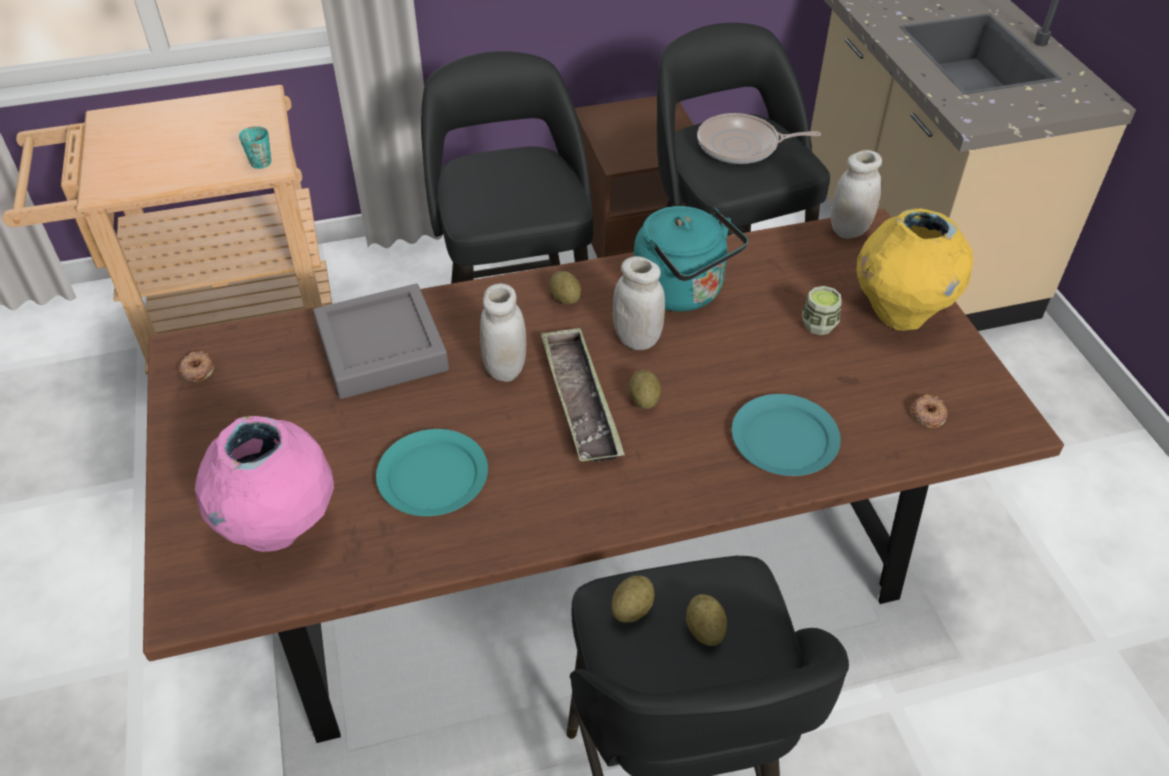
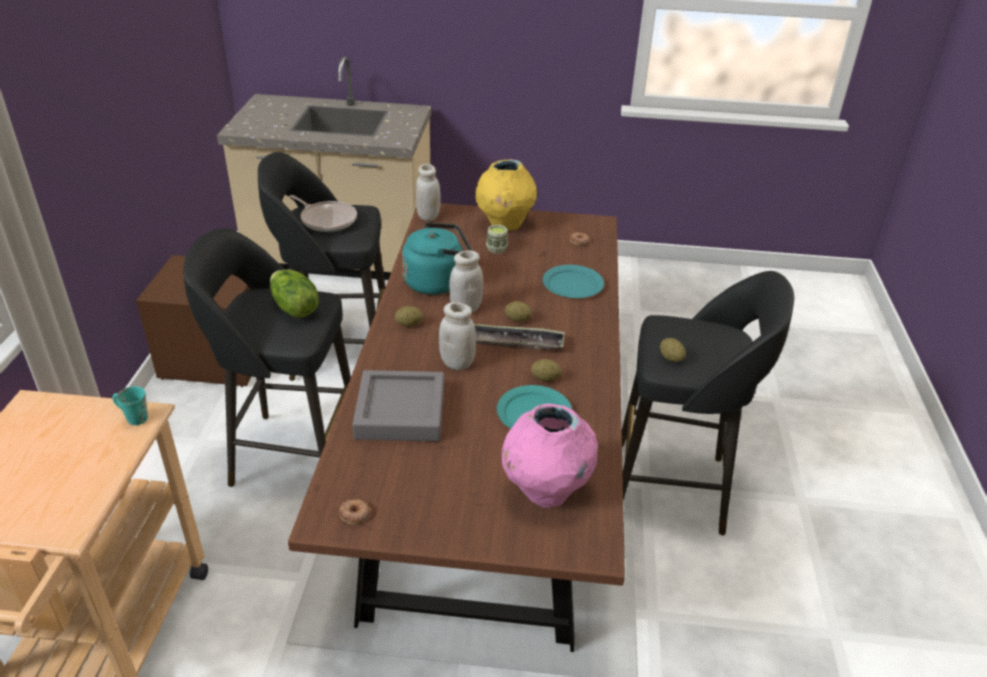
camera: 70 degrees left, 10 degrees down
potato [686,594,727,646] -> potato moved to [531,359,562,381]
frying pan [697,113,821,164] -> frying pan turned 75 degrees counterclockwise [289,195,357,232]
none -> lettuce [270,270,319,318]

